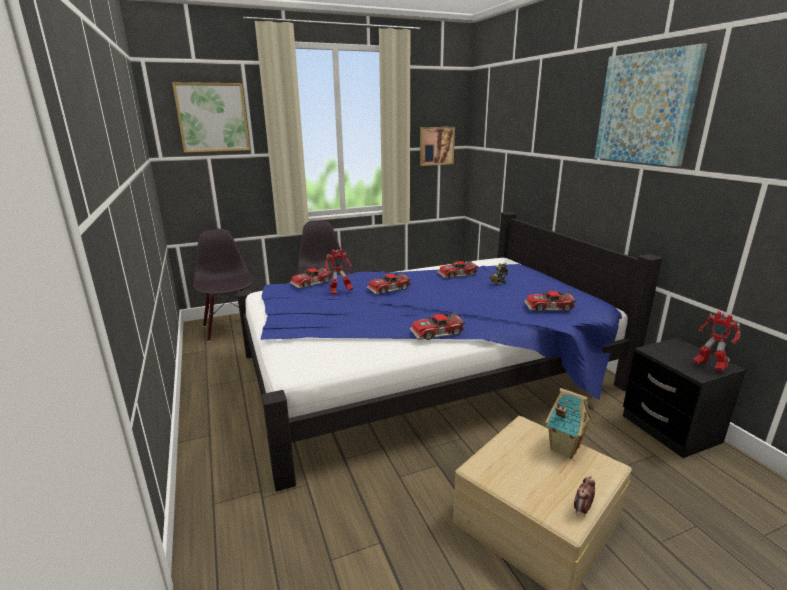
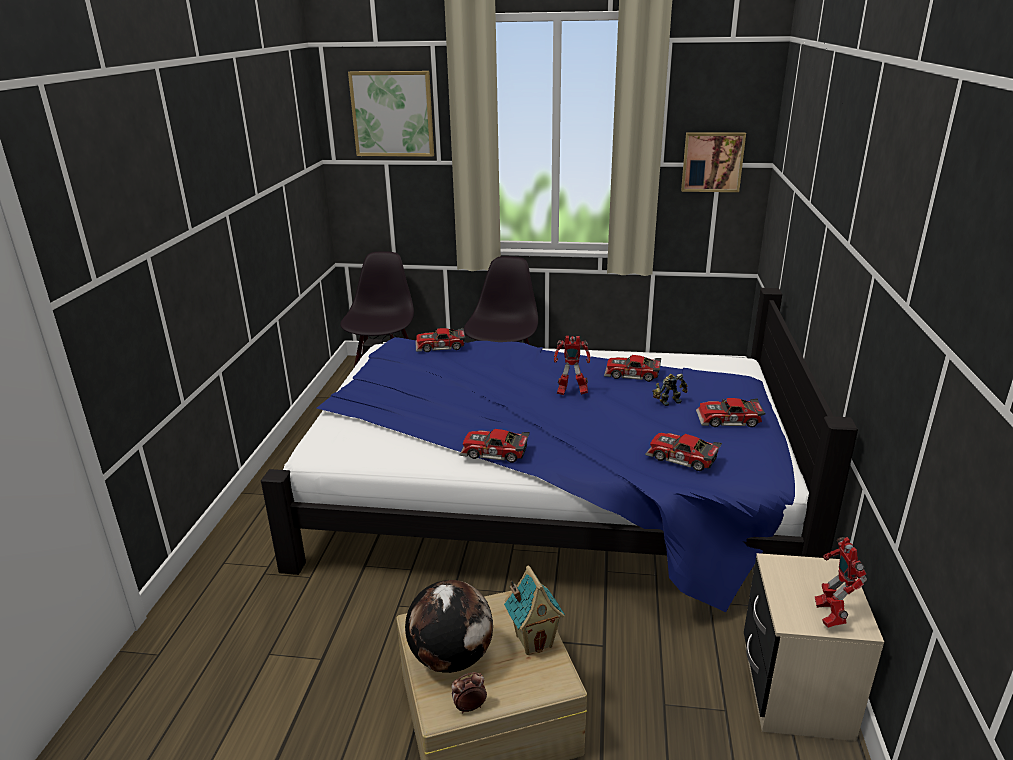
camera: 30 degrees right, 5 degrees up
toy robot [325,249,354,294] -> toy robot moved to [554,336,591,395]
toy car [367,273,412,294] -> toy car moved to [696,398,766,427]
picture [595,43,707,167] -> none
black nightstand [623,338,746,458] -> beige nightstand [744,553,884,741]
none -> globe [405,580,493,673]

